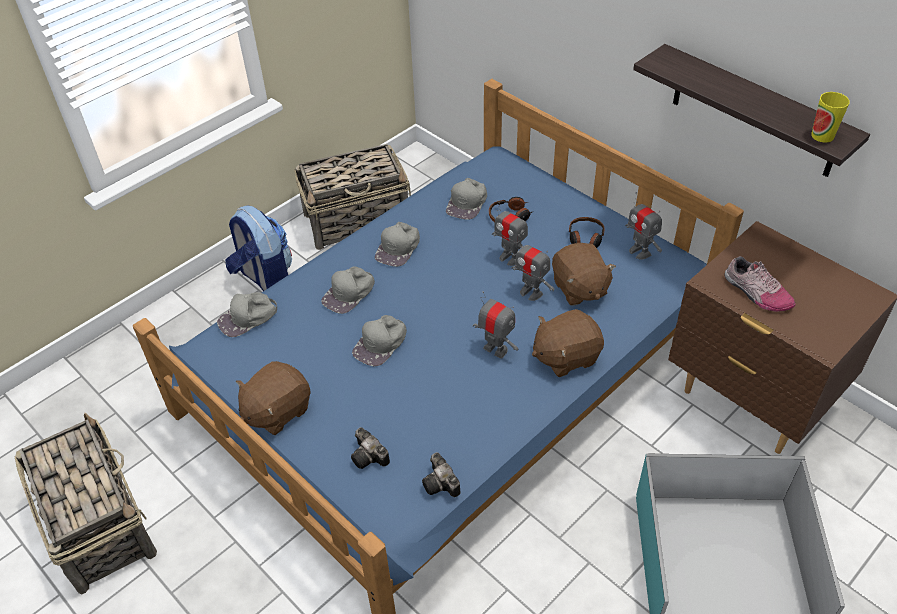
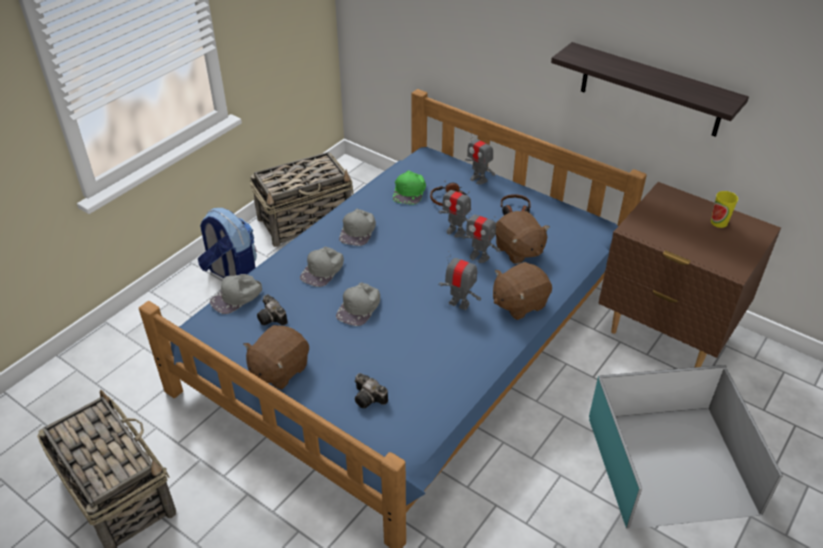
camera: 10 degrees left, 5 degrees down
camera [422,452,460,497] -> camera moved to [257,294,288,326]
grey cap [446,178,487,220] -> green cap [393,170,426,205]
toy robot [625,192,662,260] -> toy robot moved to [465,129,496,184]
shoe [724,256,796,312] -> none
cup [811,92,850,143] -> cup moved to [711,191,738,228]

